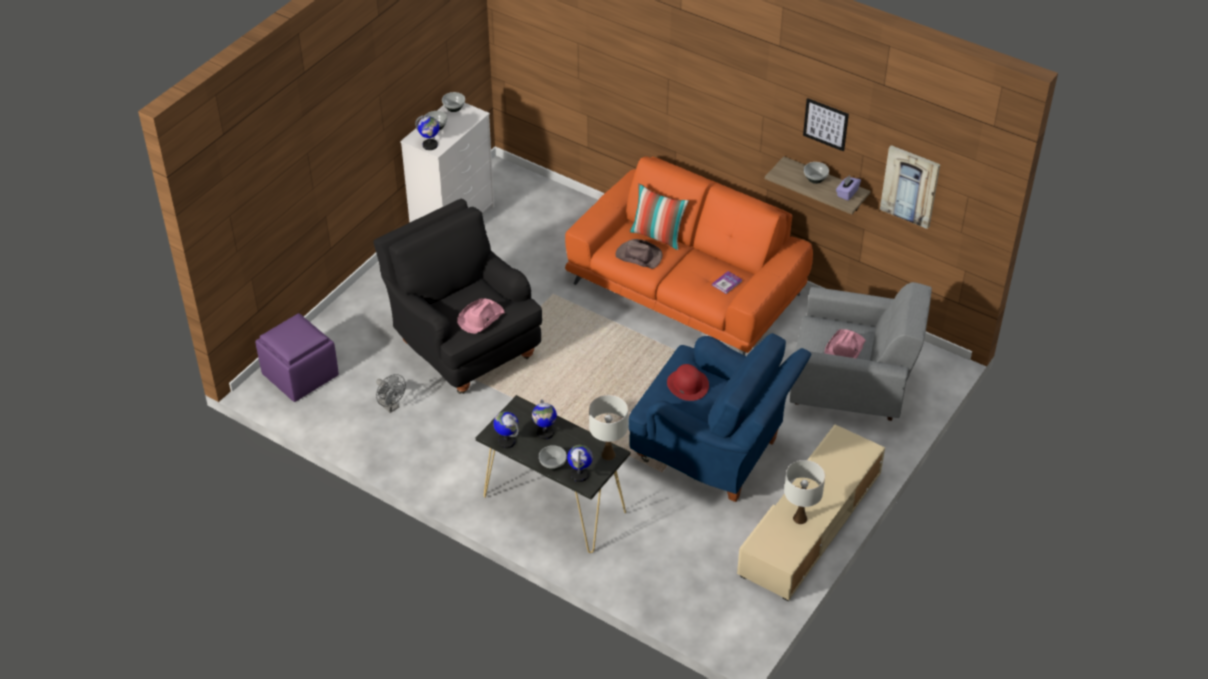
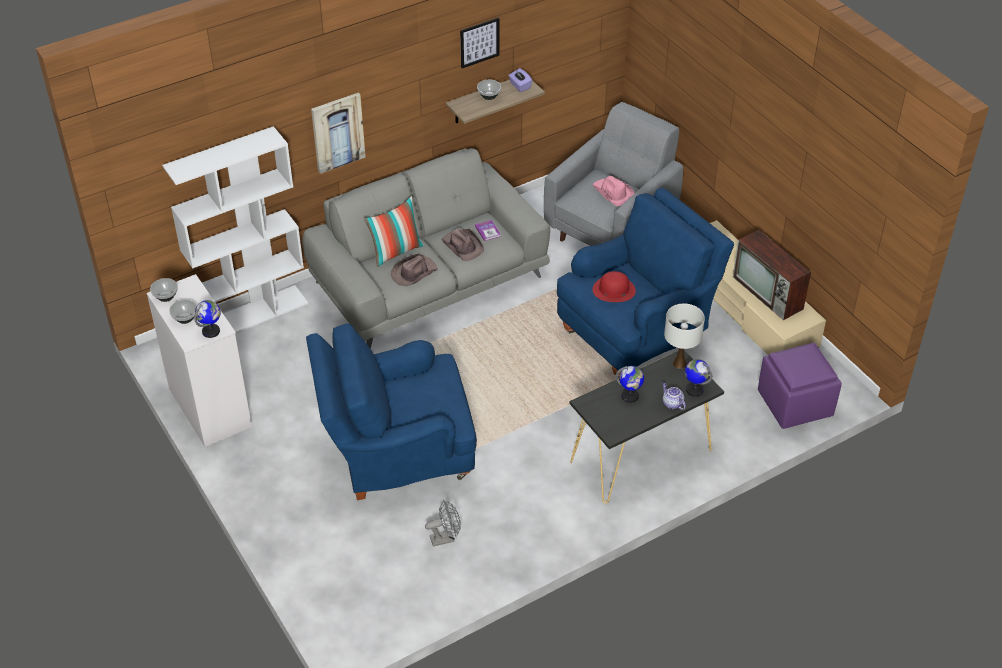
camera: 65 degrees left, 0 degrees up
purple ottoman [255,313,339,402] -> purple ottoman moved to [758,343,842,429]
black armchair [373,199,542,394] -> blue armchair [306,323,477,500]
pink hat [457,298,505,333] -> none
globe [493,411,519,449] -> none
bowl [539,445,567,470] -> teapot [662,382,686,410]
orange sofa [565,156,813,356] -> grey sofa [302,148,550,349]
white table lamp [784,460,825,524] -> television [733,230,811,320]
picture [880,145,940,229] -> picture moved to [311,93,366,174]
none -> white bookcase [162,126,308,333]
none -> brown hat [442,228,484,261]

